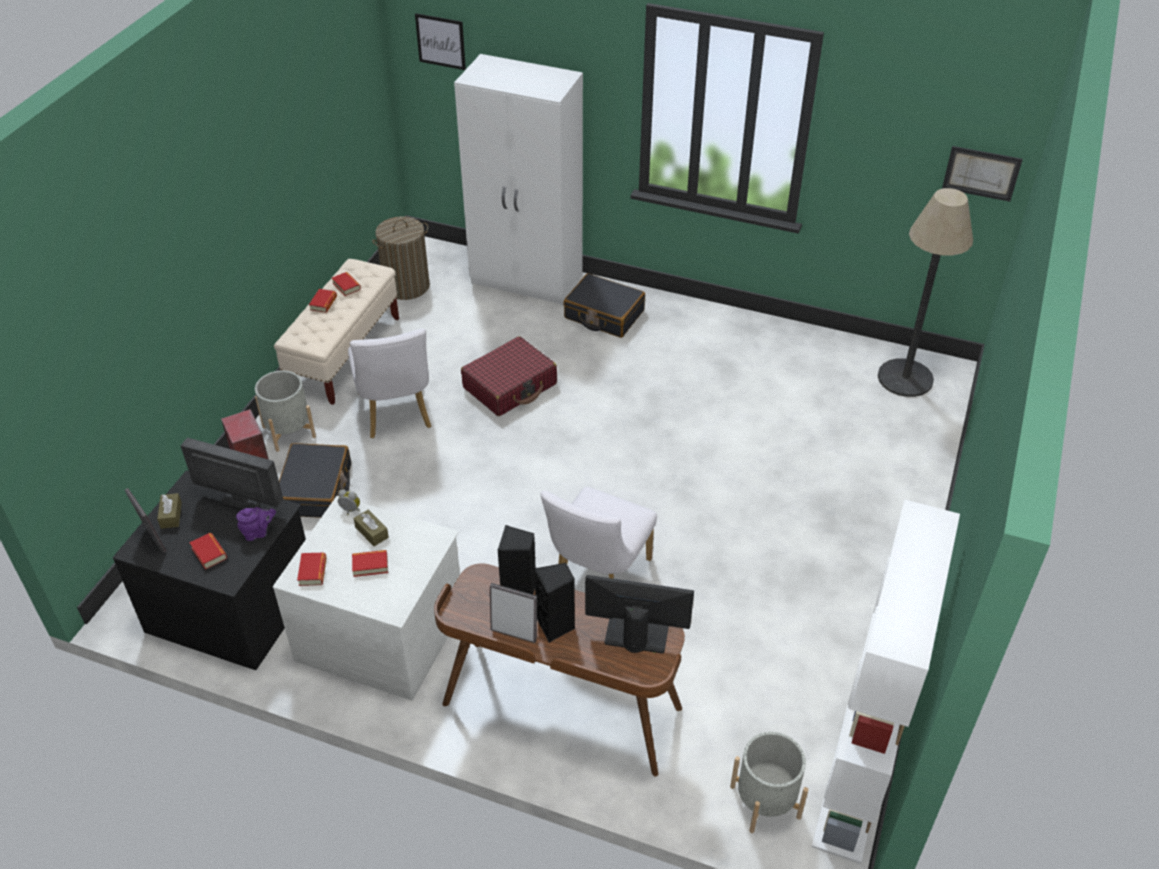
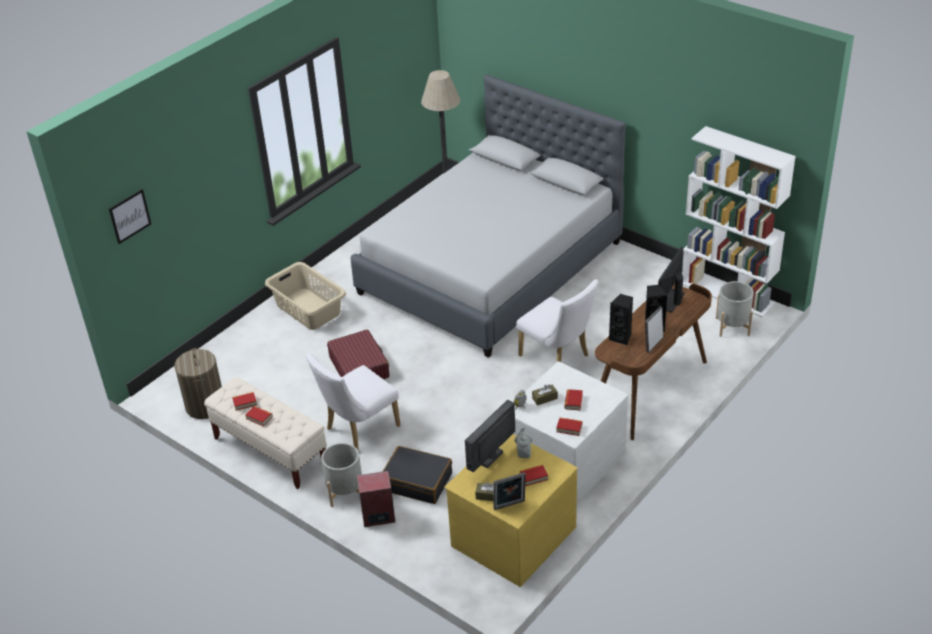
camera: 70 degrees left, 5 degrees down
black dresser [113,470,306,670] -> yellow dresser [444,434,578,587]
purple teapot [236,507,276,541] -> grey teapot [514,427,532,458]
white chair [348,328,431,438] -> white chair turned 135 degrees clockwise [306,353,401,449]
white wardrobe [454,54,583,306] -> none
black suitcase [563,273,645,338] -> beige laundry basket [265,262,346,330]
picture [942,146,1023,202] -> none
none -> grey bed [351,75,626,358]

